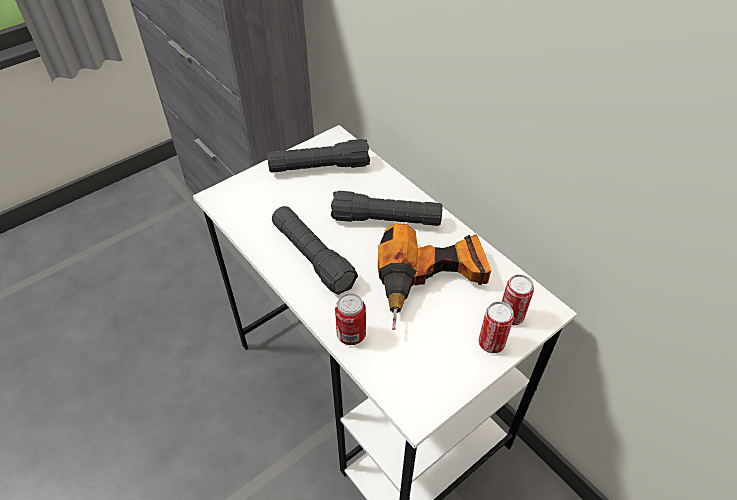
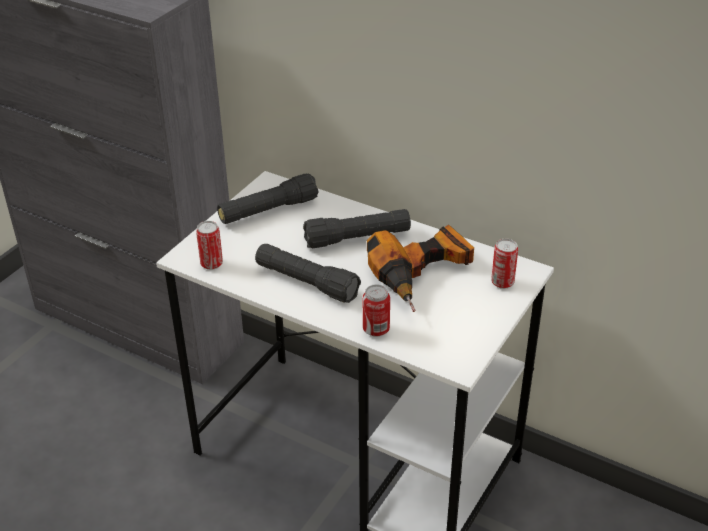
camera: 20 degrees left, 10 degrees down
can [479,301,514,353] -> can moved to [196,221,223,270]

